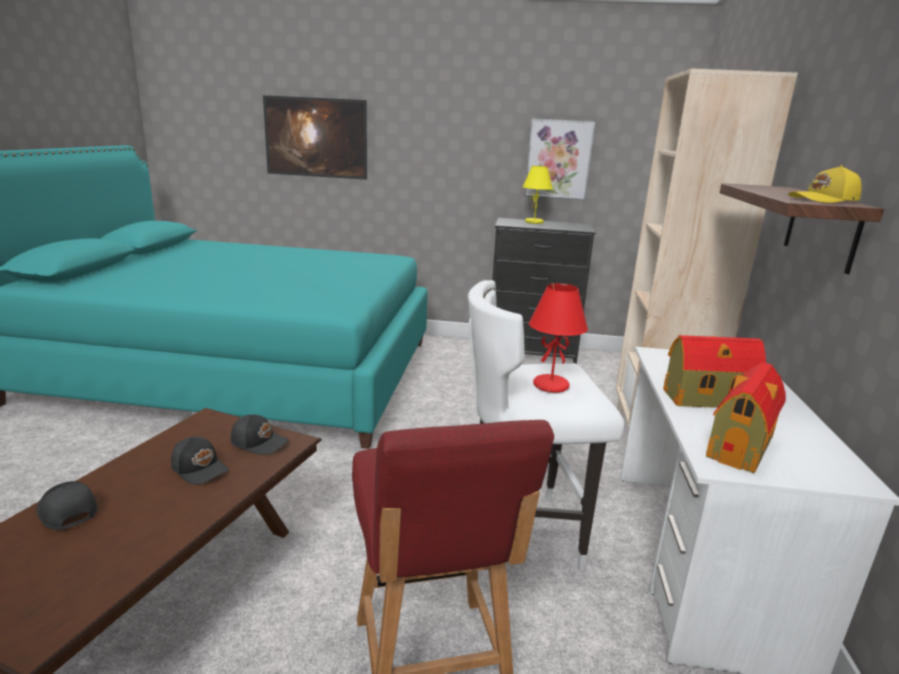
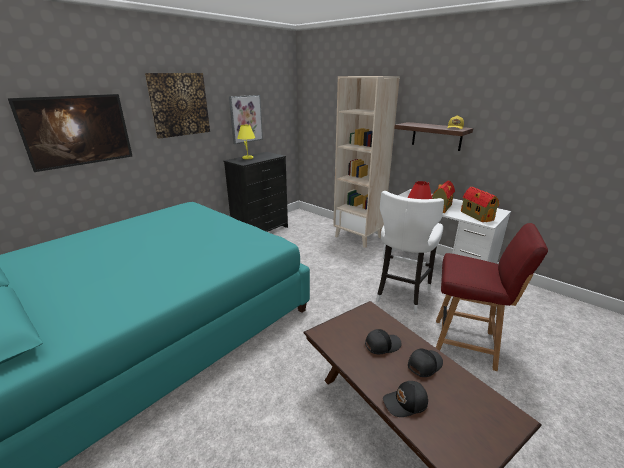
camera: 55 degrees left, 5 degrees up
black cap [231,414,289,455] -> black cap moved to [408,349,443,377]
none -> picture [145,73,210,139]

